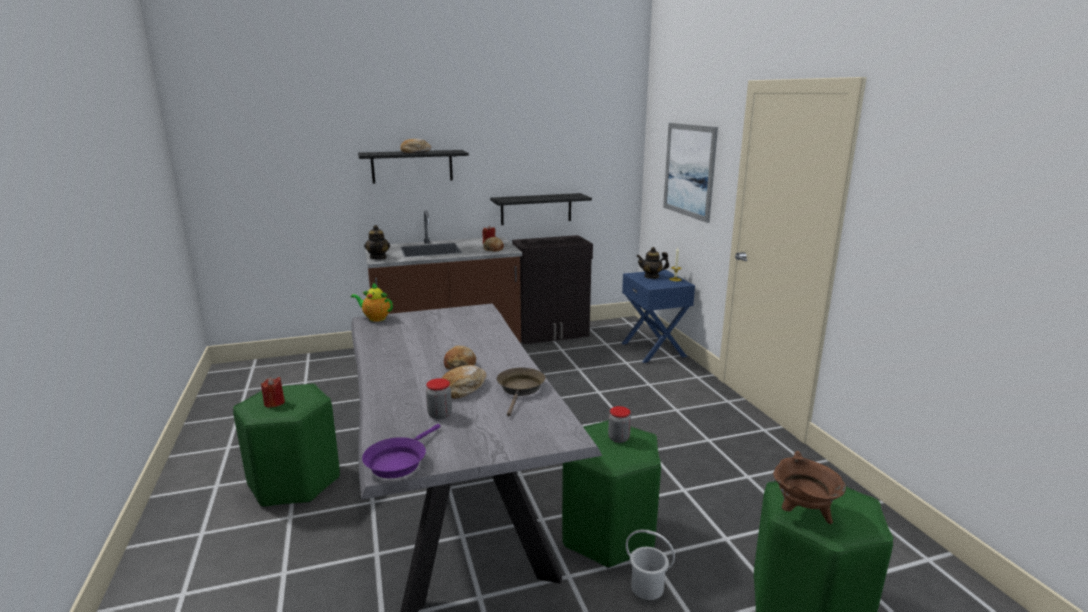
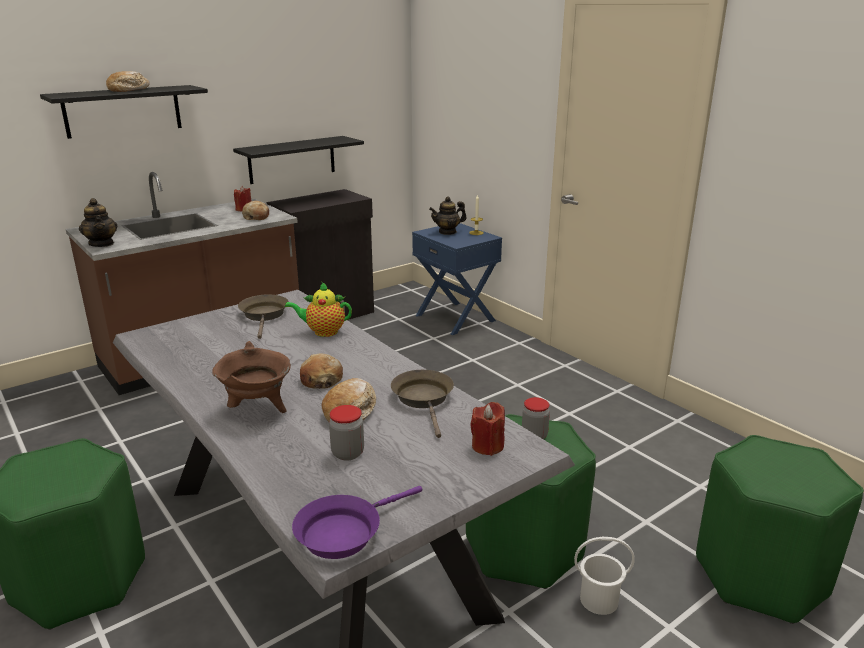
camera: 20 degrees left, 5 degrees up
red candle [261,377,285,408] -> red candle moved to [470,402,505,456]
teapot [351,282,393,322] -> teapot moved to [285,282,352,337]
purple frying pan [362,424,440,478] -> purple frying pan turned 45 degrees clockwise [292,486,422,559]
picture [663,123,718,223] -> none
brown cooking pot [773,451,846,524] -> brown cooking pot moved to [212,341,291,413]
none -> brown frying pan [238,295,289,339]

